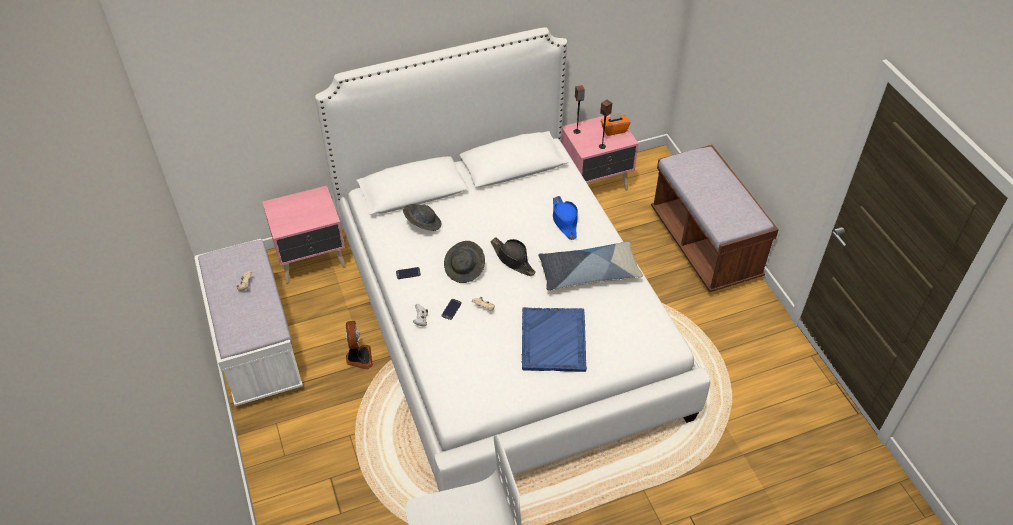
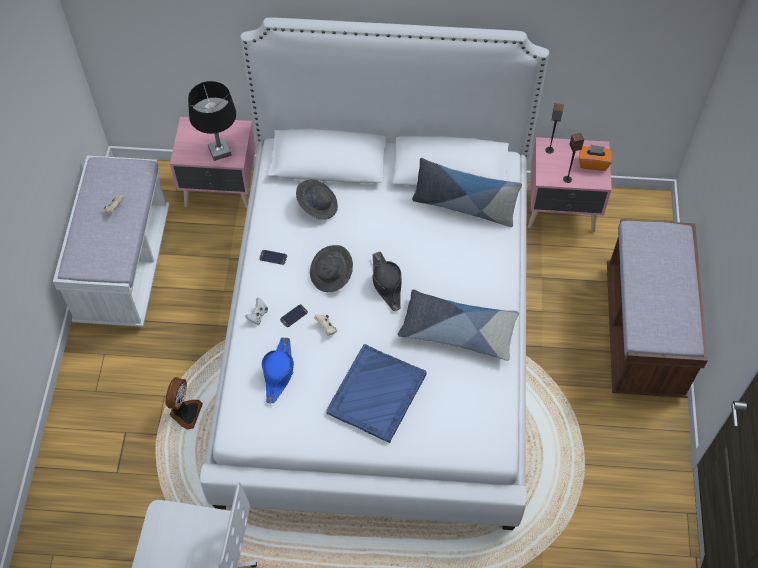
camera: 25 degrees right, 10 degrees up
fan [346,321,373,369] -> fan moved to [165,377,203,429]
blue hat [553,196,578,240] -> blue hat moved to [262,338,294,403]
none -> black table lamp [188,81,236,161]
none -> pillow [412,158,522,227]

